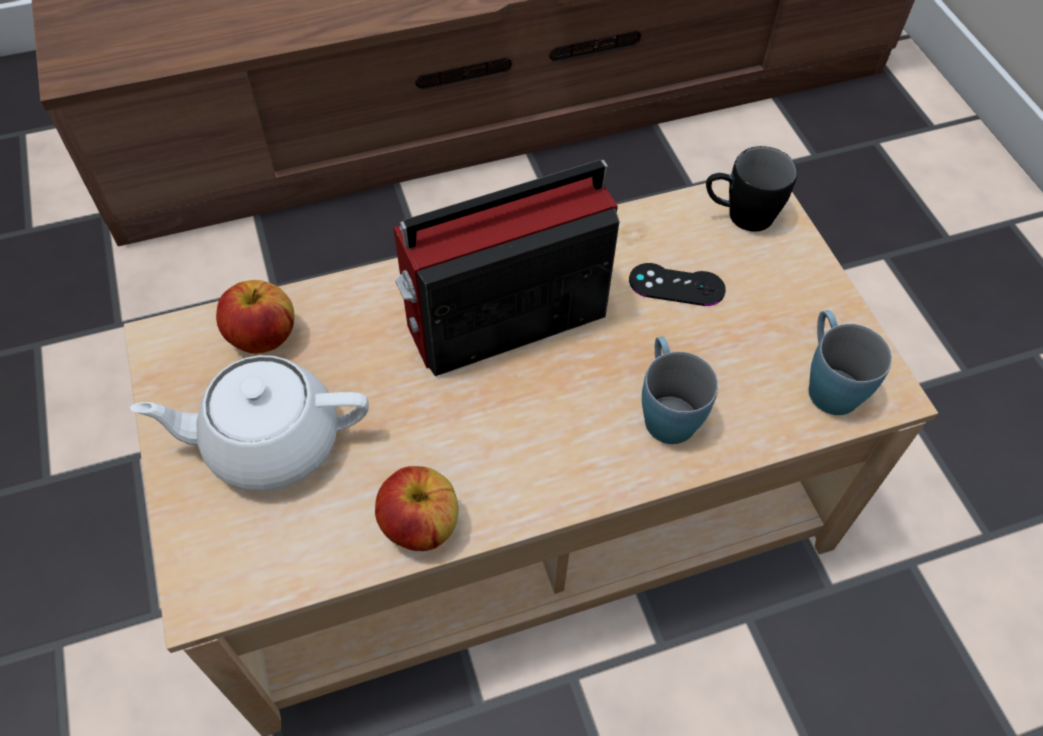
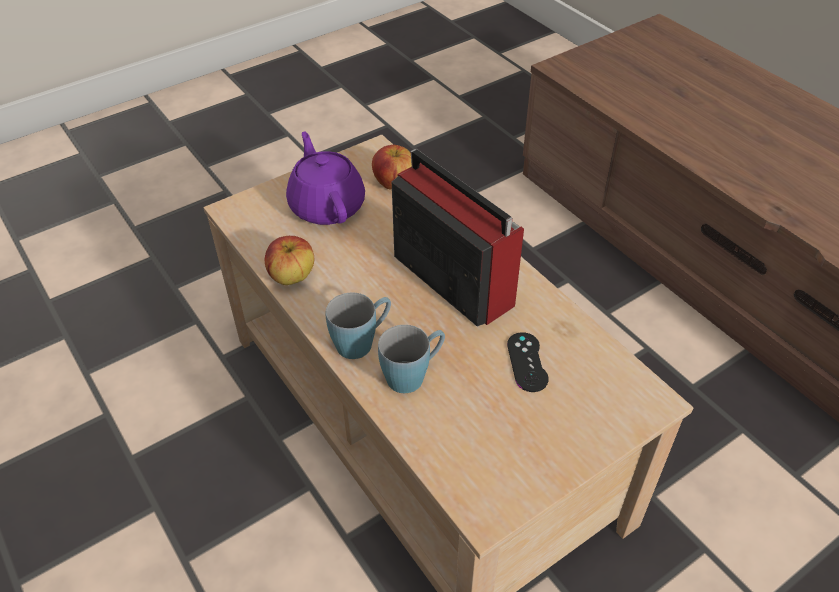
camera: 75 degrees right, 10 degrees down
white teapot [130,355,369,492] -> purple teapot [286,131,365,225]
black mug [706,146,797,231] -> none
blue mug [809,310,892,415] -> blue mug moved to [325,292,391,359]

